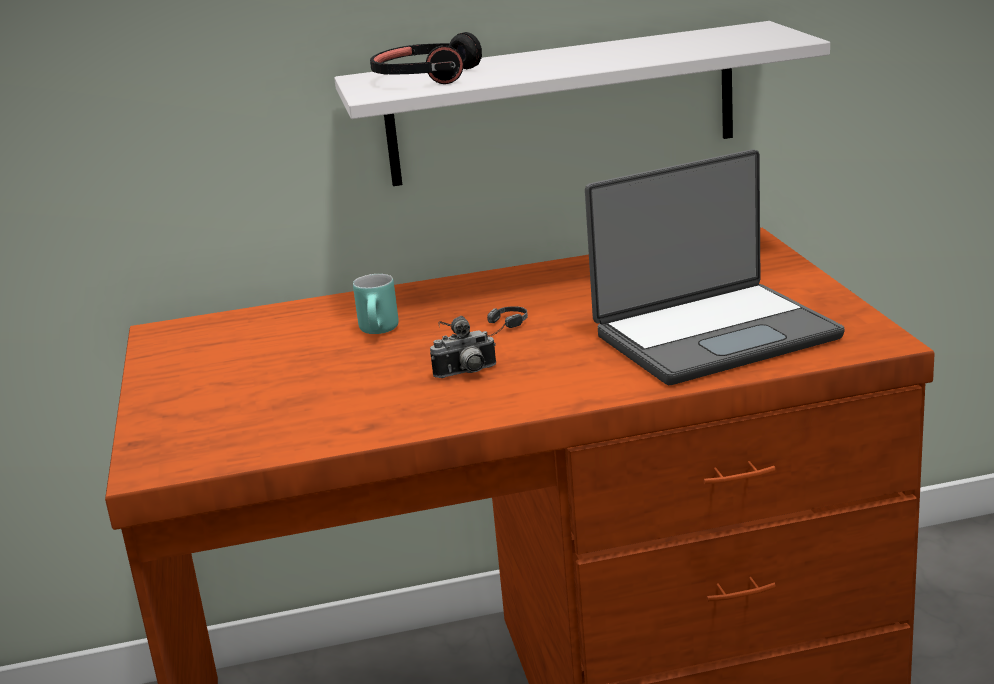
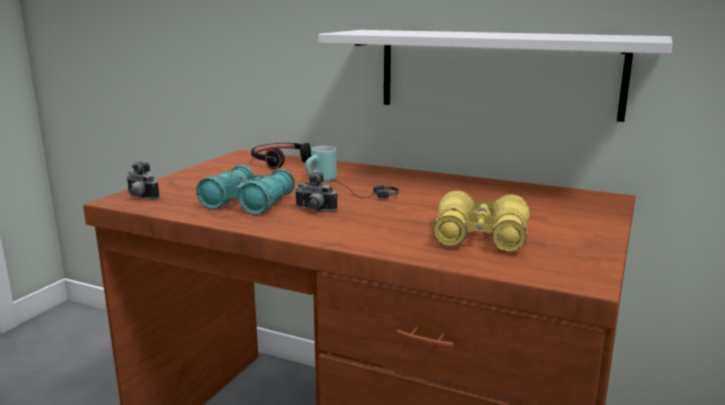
camera: 35 degrees right, 5 degrees down
black headphones [370,32,482,84] -> black headphones moved to [251,143,311,169]
laptop [585,149,845,385] -> yellow binoculars [433,191,530,252]
none -> camera [127,161,160,200]
none -> turquoise binoculars [196,165,295,215]

